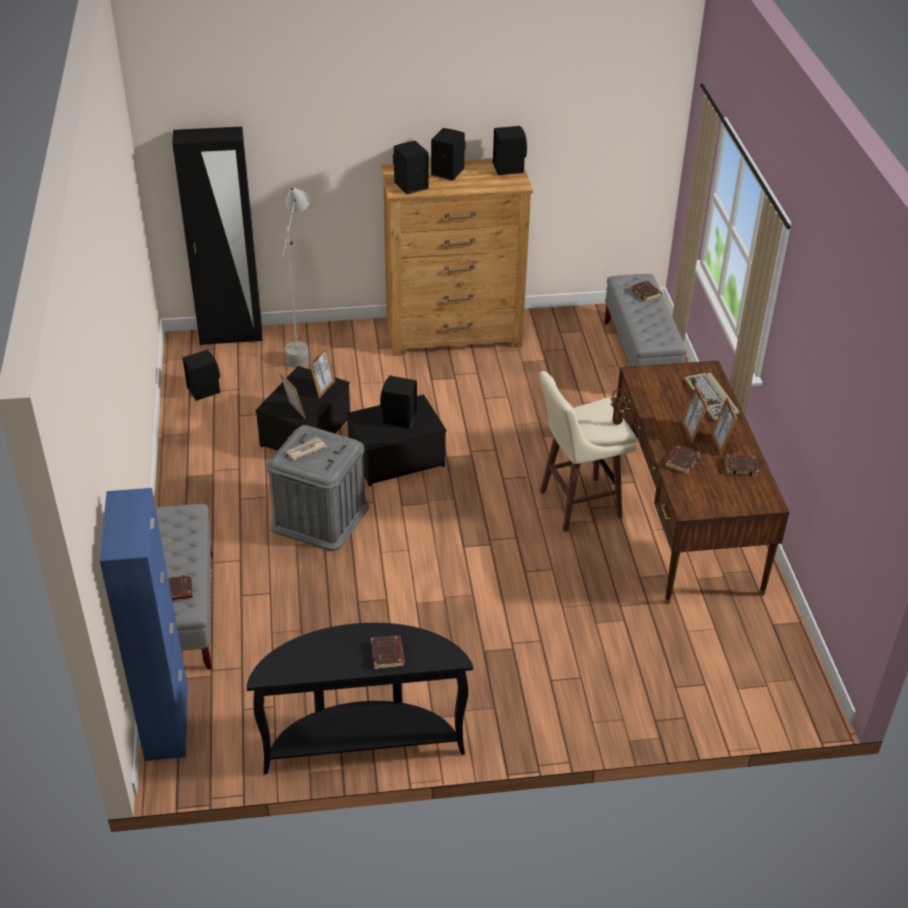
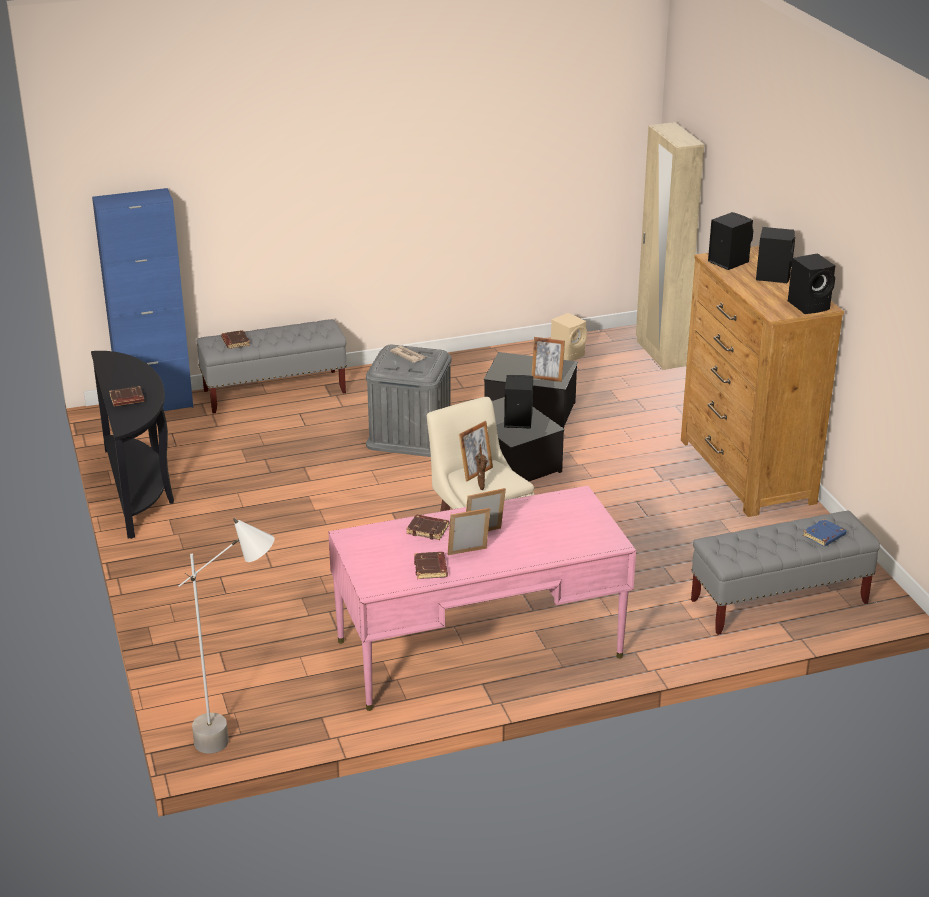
camera: 80 degrees right, 10 degrees down
black wardrobe [172,127,262,345] -> beige wardrobe [636,122,704,370]
black speaker [183,350,220,401] -> beige speaker [551,313,587,361]
picture frame [279,372,305,419] -> picture frame moved to [459,421,493,481]
grey floor lamp [282,187,310,368] -> grey floor lamp moved to [179,518,274,754]
brown desk [617,360,789,604] -> pink desk [328,486,636,711]
brown book [631,281,662,302] -> blue book [803,519,846,547]
keyboard [684,372,739,420] -> none

